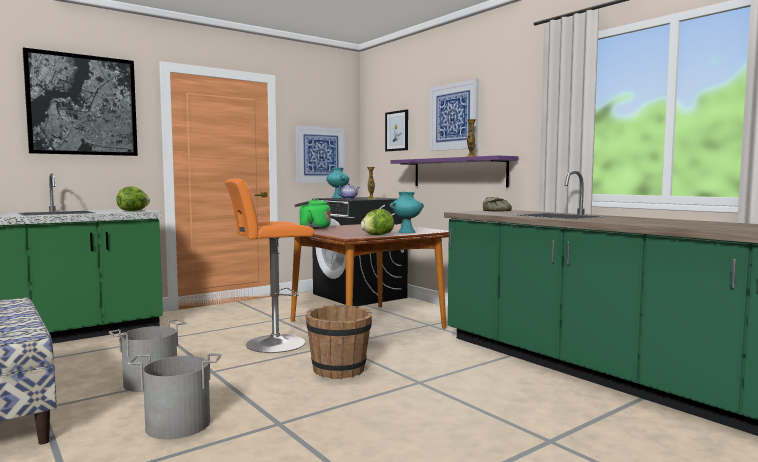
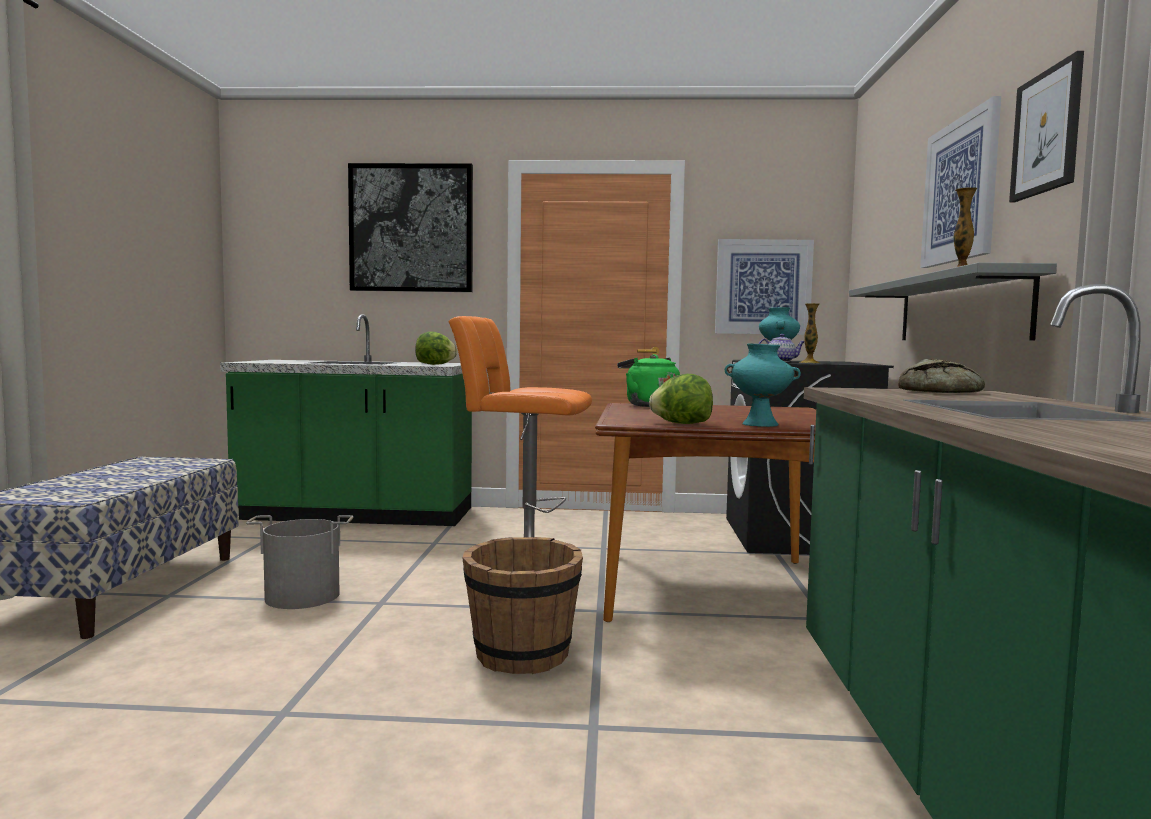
camera: 40 degrees right, 0 degrees up
grey bucket [128,353,221,439] -> none
picture [385,109,408,151] -> picture moved to [1009,51,1084,202]
purple shelf [390,155,518,187] -> grey shelf [849,262,1057,340]

